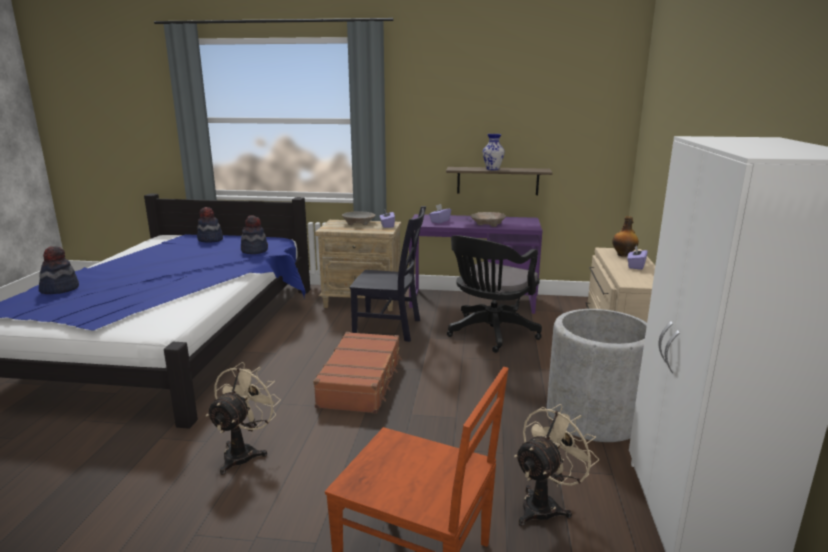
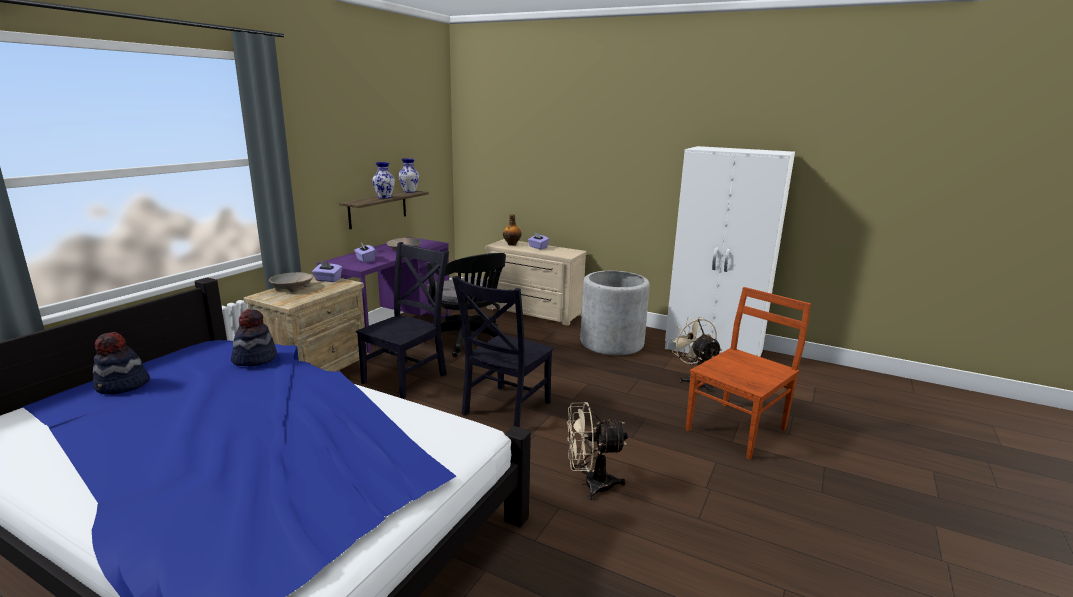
camera: 70 degrees left, 0 degrees up
hat [39,246,79,294] -> none
beige fan [206,362,281,475] -> beige fan turned 45 degrees counterclockwise [567,402,628,500]
brown suitcase [313,332,402,414] -> black chair [452,276,554,427]
none -> vase [398,158,419,193]

